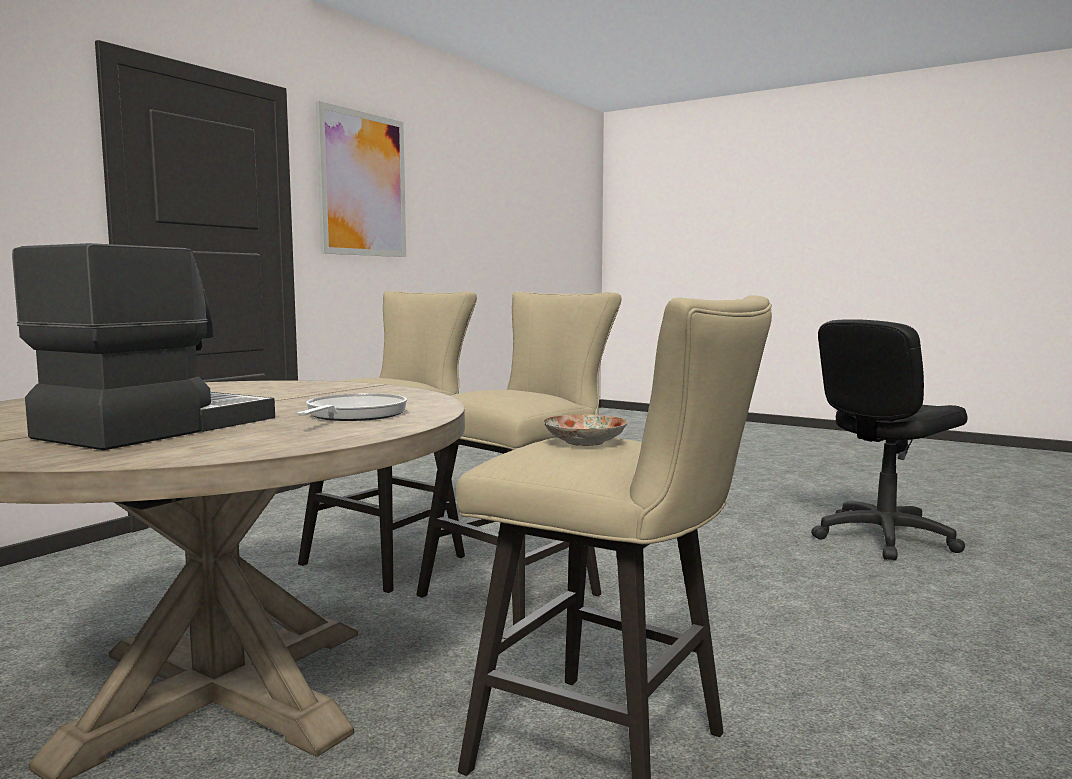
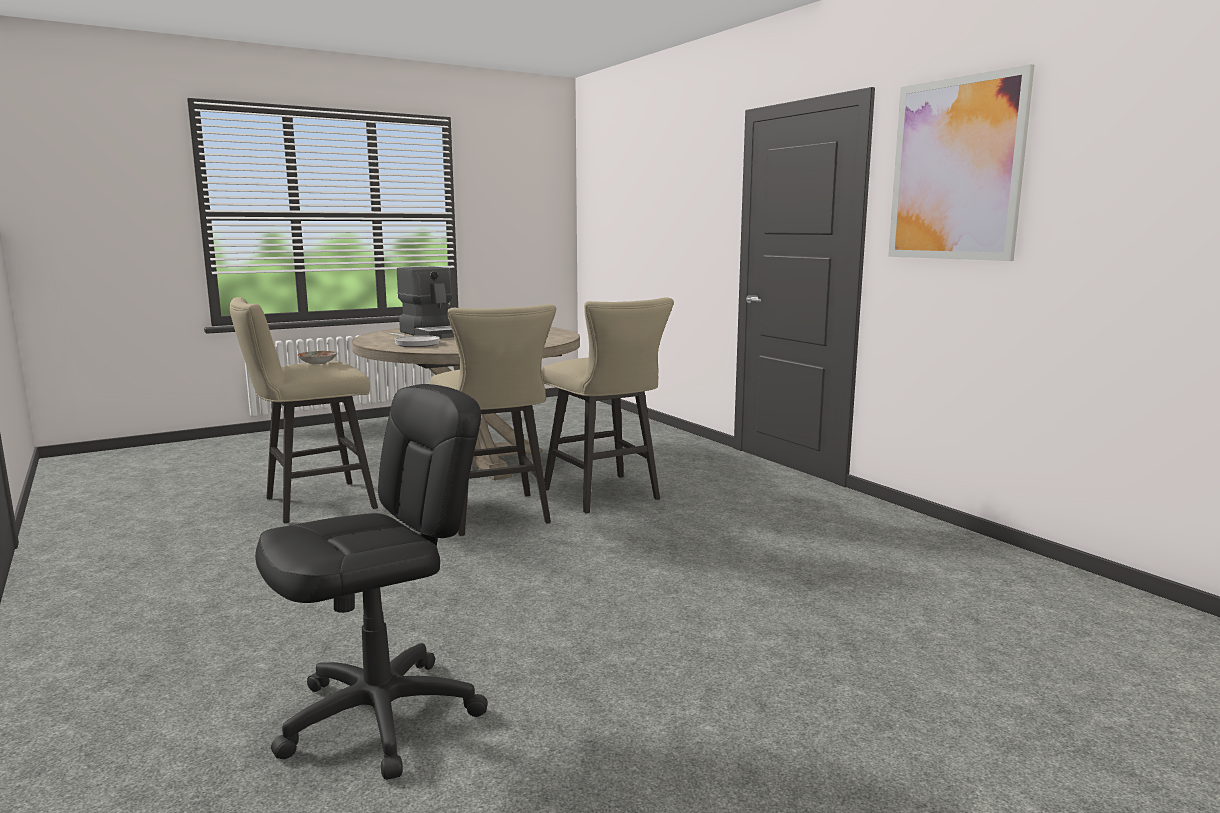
camera: 115 degrees right, 5 degrees up
black office chair [811,319,968,561] -> black office chair turned 60 degrees clockwise [255,384,487,780]

